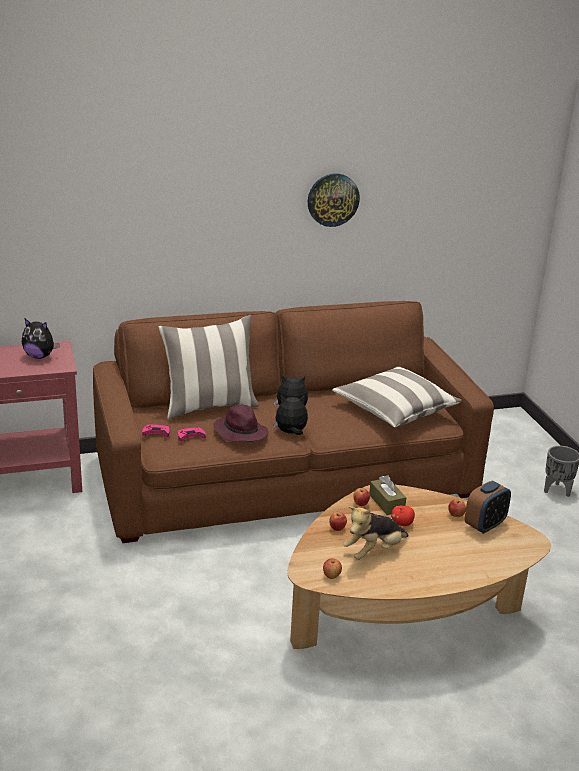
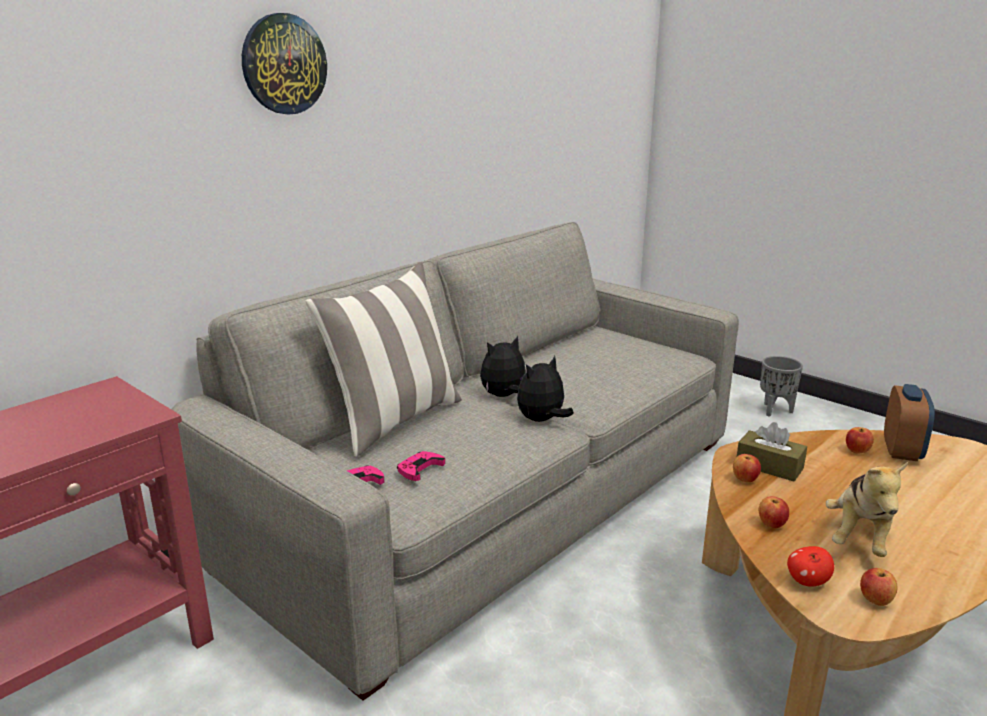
camera: 30 degrees left, 5 degrees down
plush toy [22,318,60,359] -> none
brown sofa [93,301,494,543] -> grey sofa [171,222,739,701]
purple hat [213,405,269,441] -> none
wall clock [308,173,360,227] -> wall clock moved to [242,13,327,115]
pillow [332,366,462,427] -> none
apple [391,506,415,526] -> apple moved to [787,546,834,586]

